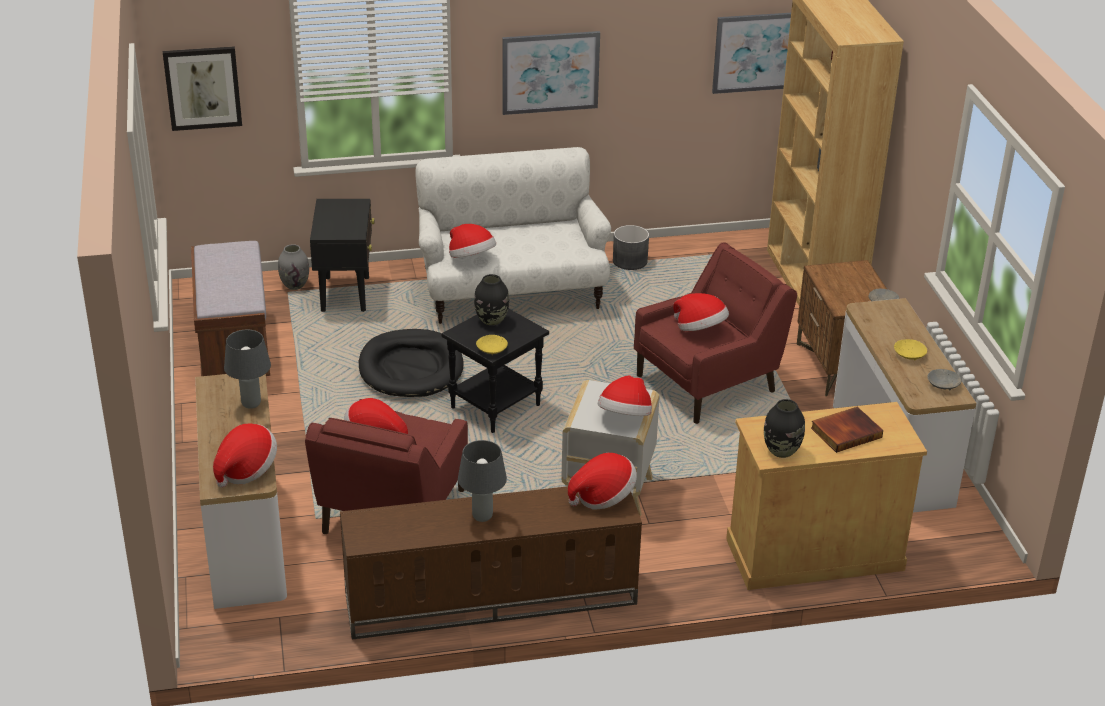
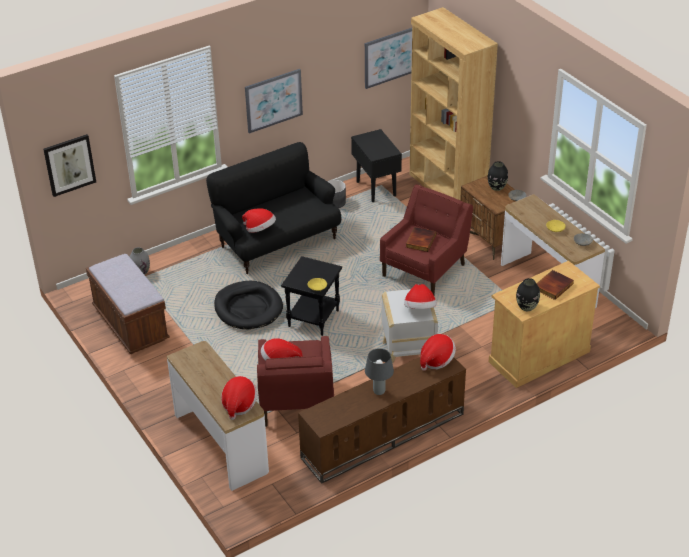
camera: 20 degrees left, 5 degrees up
grey table lamp [224,329,271,409] -> none
black side table [310,199,375,312] -> black side table moved to [351,129,402,202]
white sofa [415,147,611,324] -> black sofa [206,142,341,274]
black vase [474,274,509,325] -> black vase moved to [488,161,508,191]
hat [673,293,729,331] -> book [406,227,436,252]

